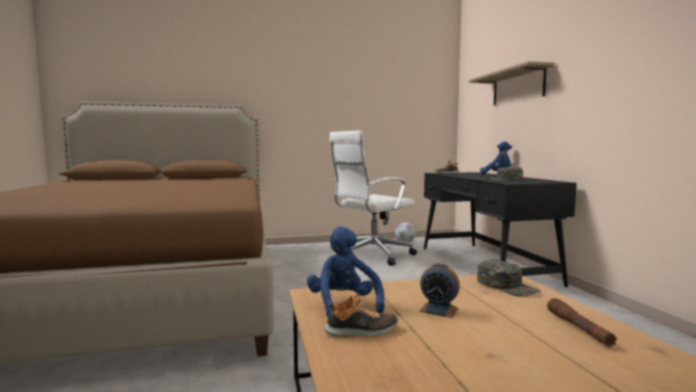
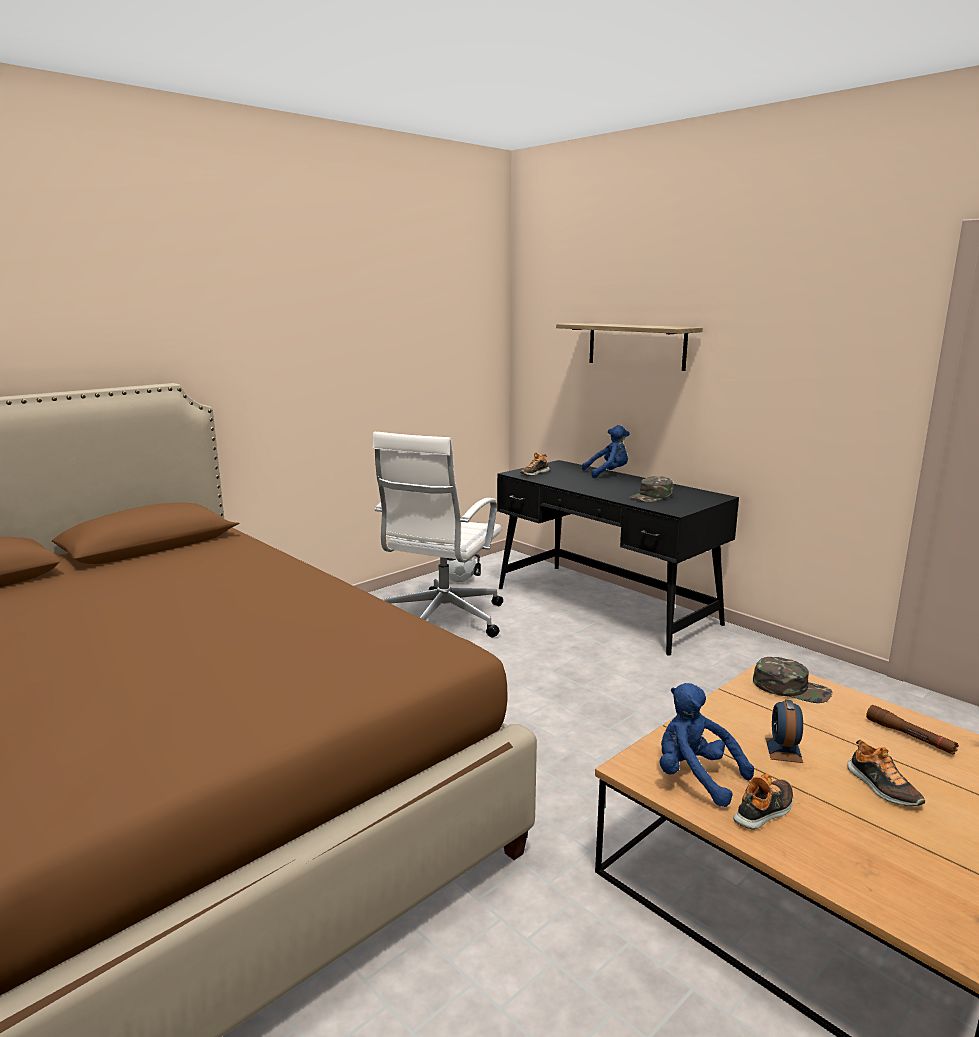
camera: 30 degrees left, 10 degrees up
alarm clock [419,263,460,318] -> alarm clock turned 105 degrees clockwise [766,699,803,763]
none -> shoe [847,740,925,806]

